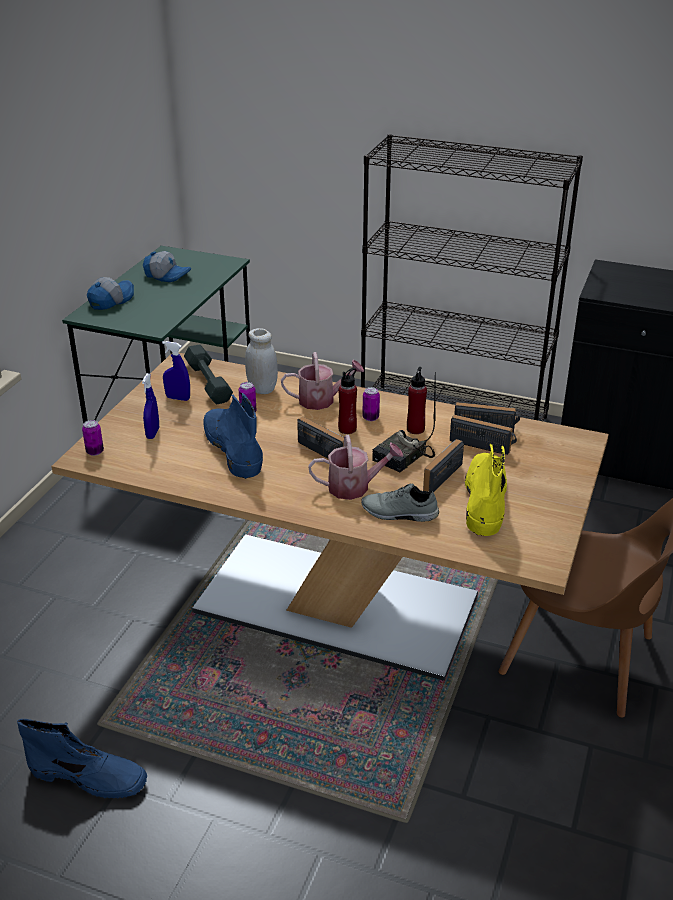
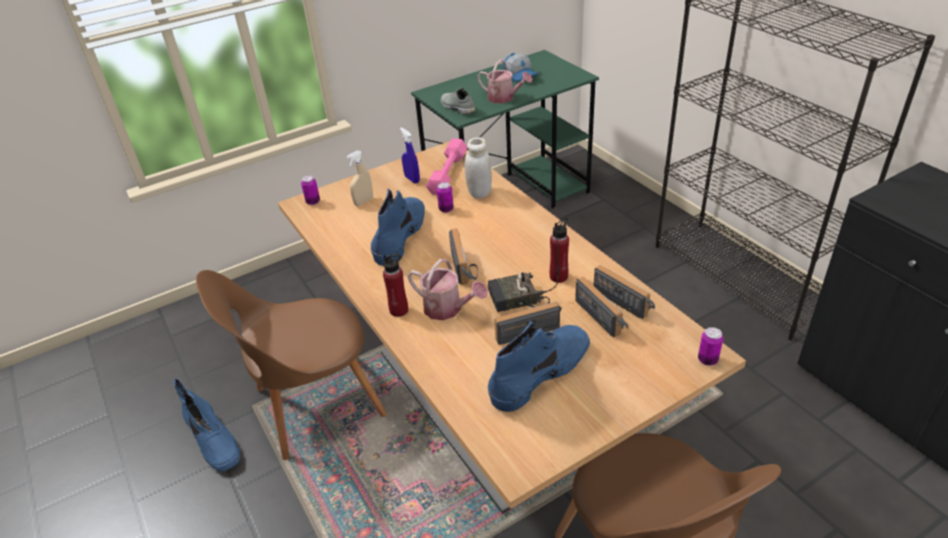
camera: 40 degrees right, 5 degrees up
cap [87,277,134,310] -> none
blue spray bottle [142,373,159,439] -> beige spray bottle [346,150,373,206]
grey dumbbell [184,344,233,404] -> pink dumbbell [426,139,467,195]
watering can [281,352,364,410] -> watering can moved to [477,60,532,103]
red bottle [338,368,357,434] -> red bottle moved to [383,254,408,317]
grey shoe [361,483,439,522] -> grey shoe moved to [441,88,476,114]
can [362,387,380,421] -> can moved to [698,327,723,366]
yellow boot [465,444,507,536] -> blue boot [488,321,590,412]
none -> brown chair [196,270,387,460]

